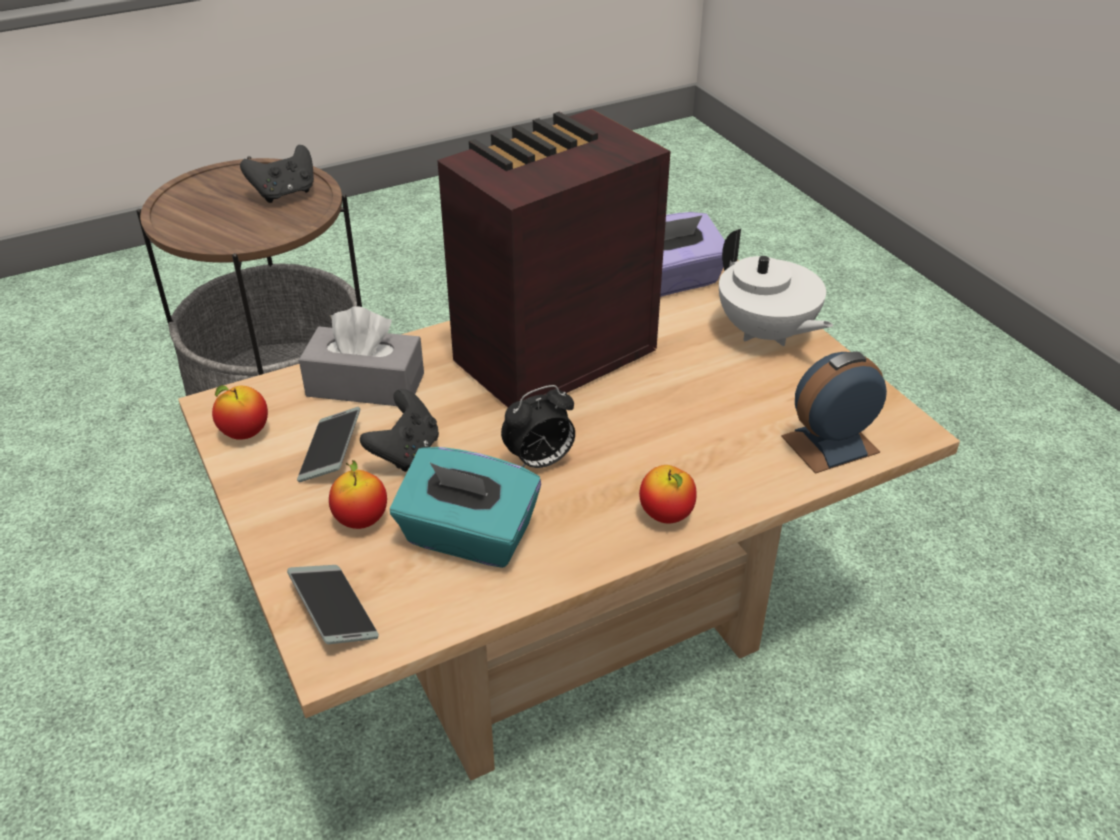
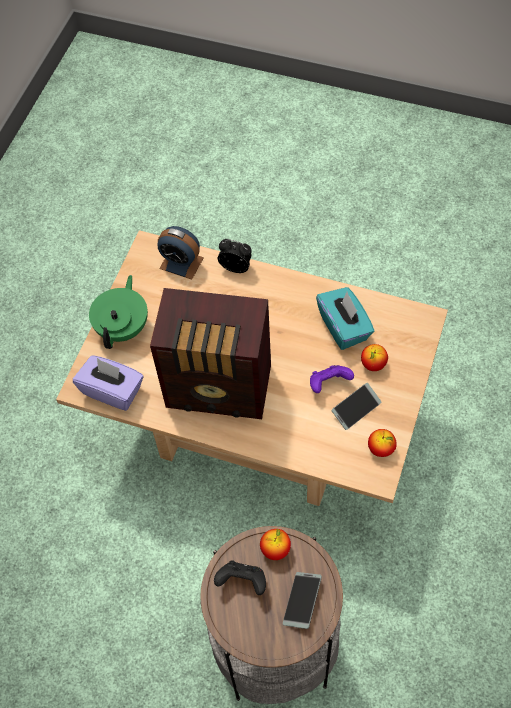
camera: 130 degrees left, 20 degrees up
phone [287,565,379,644] -> phone moved to [283,572,322,629]
grey tissue box [299,306,424,406] -> none
black game controller [360,389,439,472] -> purple game controller [310,365,354,393]
alarm clock [501,385,575,468] -> alarm clock moved to [218,239,252,273]
apple [639,465,697,524] -> apple moved to [260,529,291,560]
white teapot [719,229,833,346] -> green teapot [89,275,148,349]

